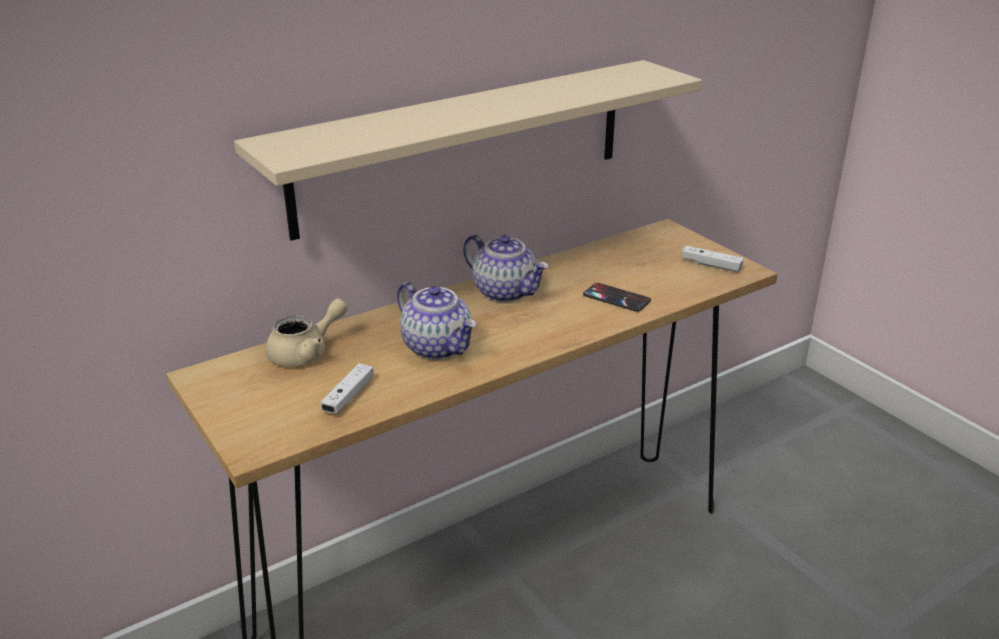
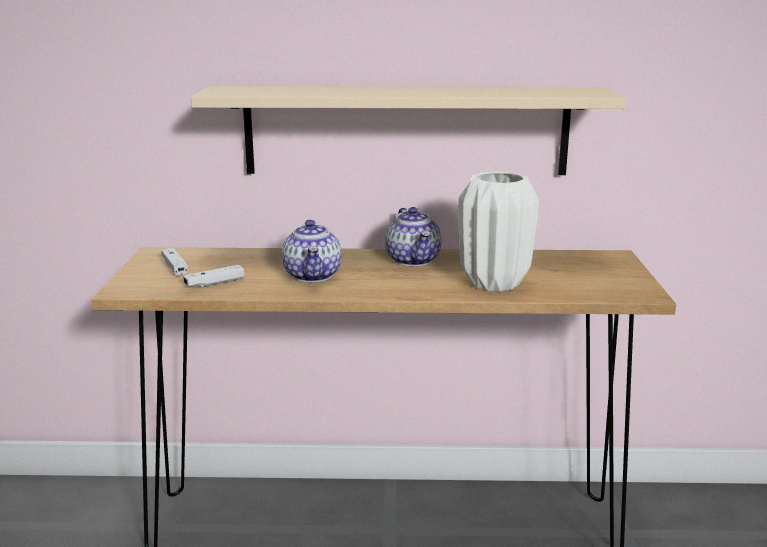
camera: 35 degrees right, 10 degrees down
beige teapot [265,299,348,367] -> none
phone [583,283,651,312] -> white vase [458,171,539,292]
white game controller [681,246,744,272] -> white game controller moved to [161,248,188,276]

